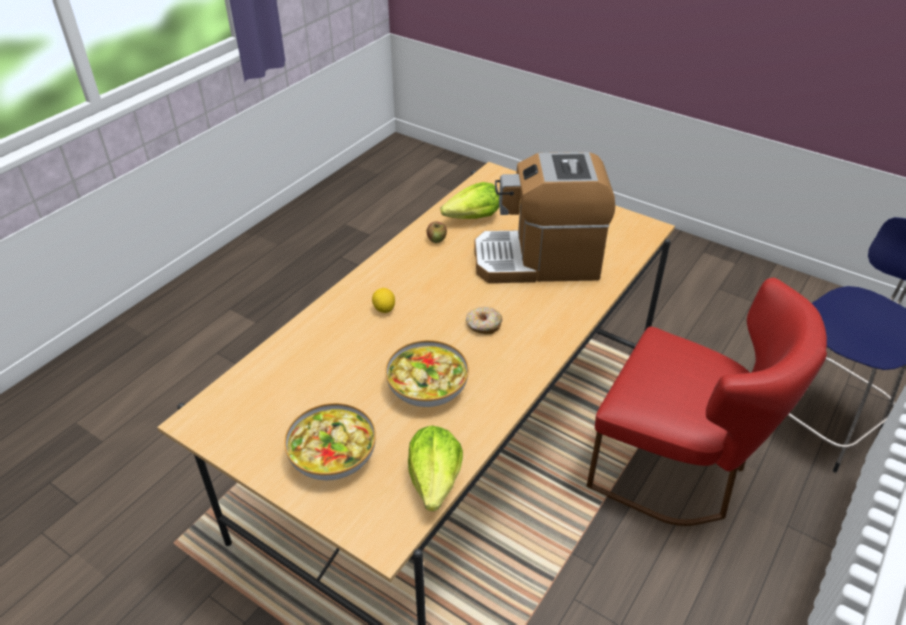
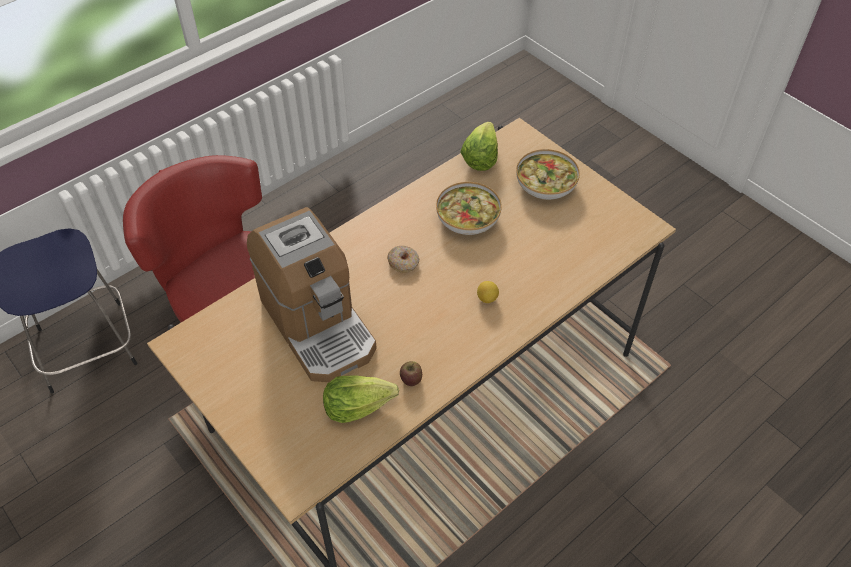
camera: 165 degrees left, 10 degrees up
coffee machine [474,152,615,283] -> coffee machine turned 45 degrees clockwise [247,207,376,382]

